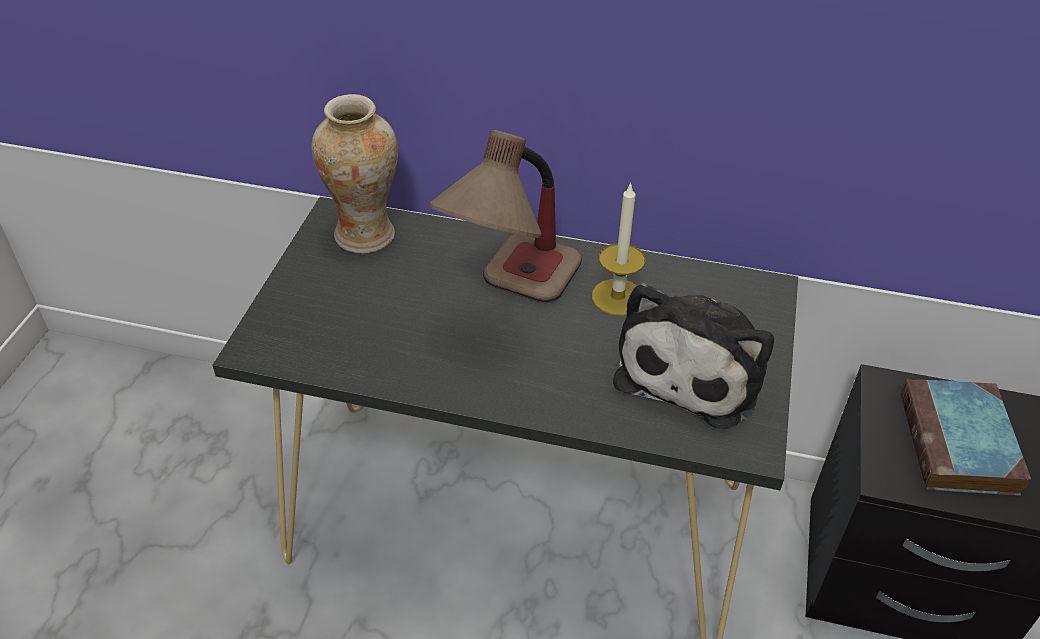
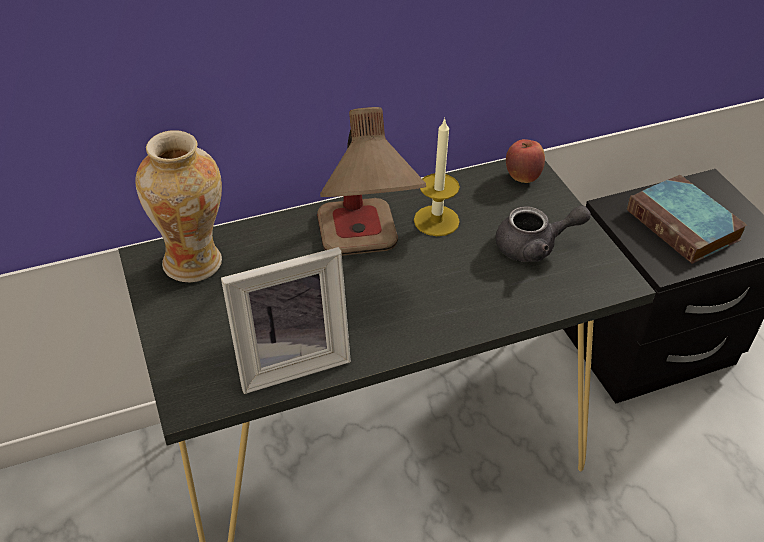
camera: 35 degrees left, 0 degrees up
plush toy [613,283,774,428] -> grey teapot [495,205,591,262]
none -> picture frame [221,247,351,394]
none -> apple [506,139,545,183]

